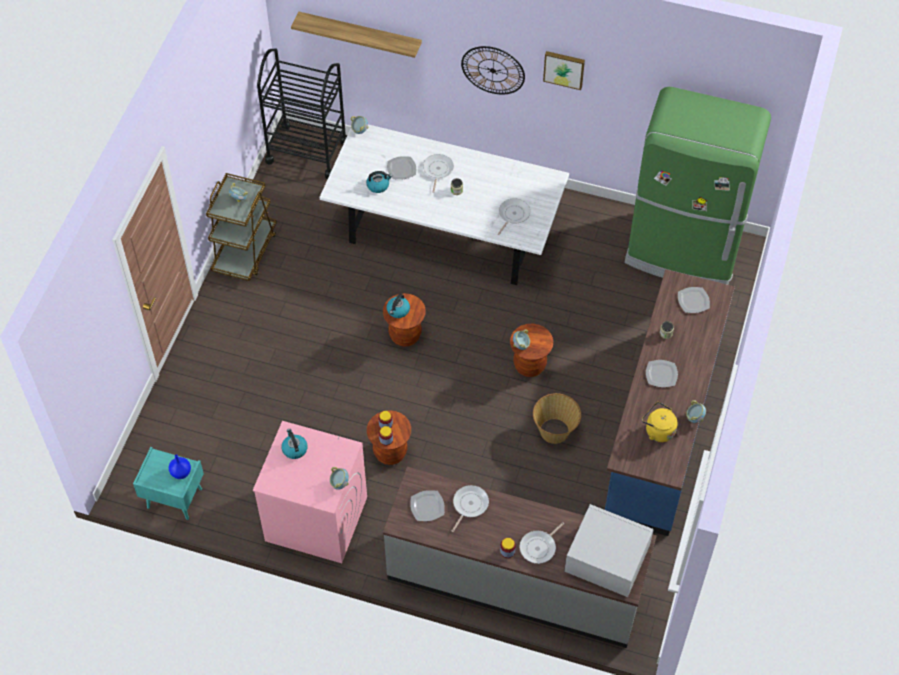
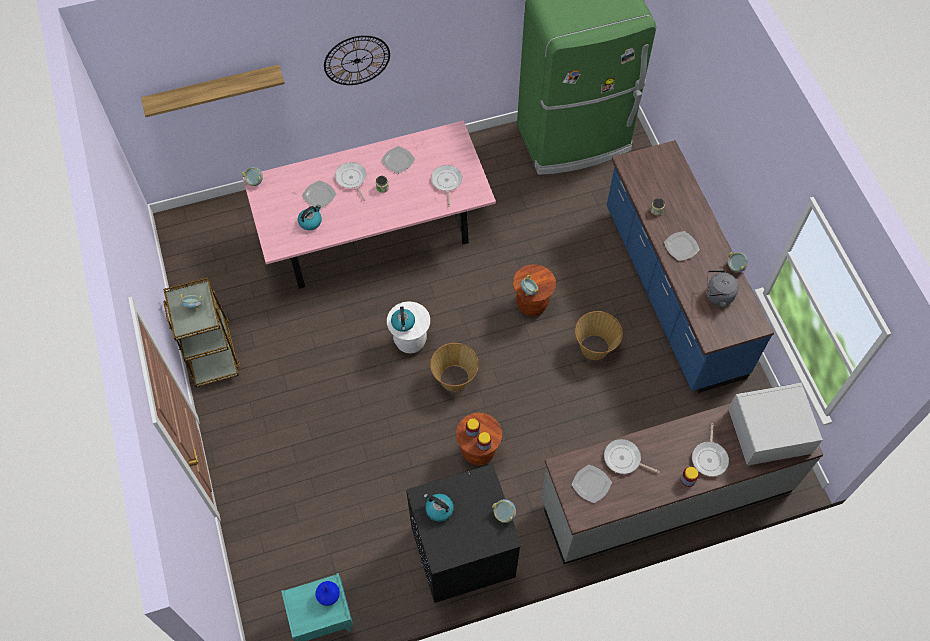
camera: 35 degrees left, 5 degrees up
pink washing machine [253,421,367,563] -> black washing machine [406,464,522,603]
black cart [257,48,347,179] -> none
white dining table [320,124,569,285] -> pink dining table [243,121,496,289]
brown stool [383,293,426,346] -> white stool [387,301,430,353]
frying pan [452,485,489,532] -> frying pan turned 60 degrees counterclockwise [604,439,660,474]
picture [543,51,585,90] -> none
yellow kettle [642,402,678,442] -> grey kettle [706,270,739,307]
plate [678,287,710,313] -> plate moved to [381,146,415,174]
none -> basket [430,343,479,391]

